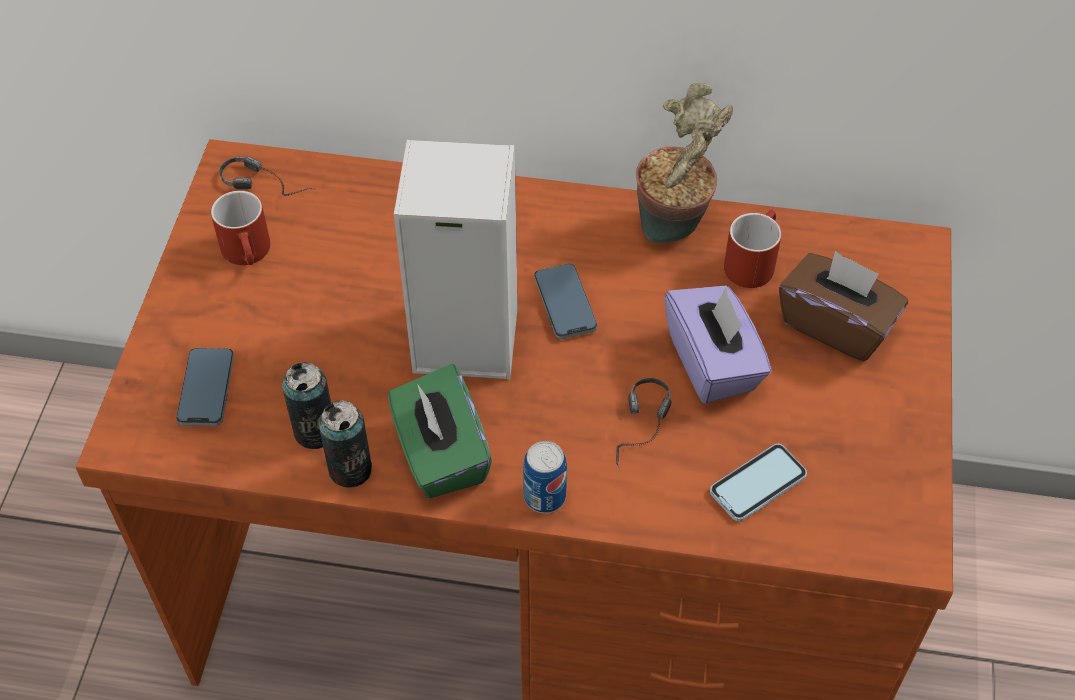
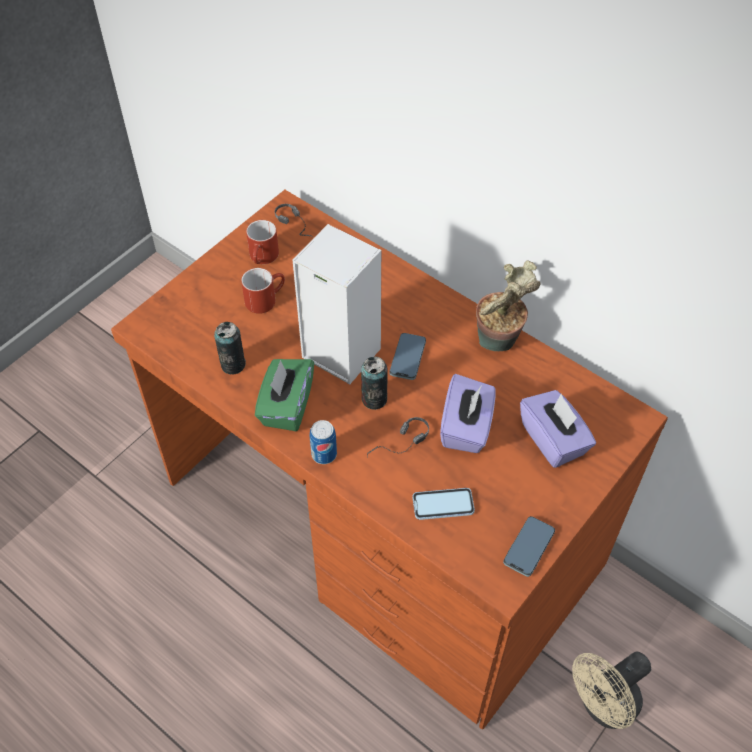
camera: 30 degrees right, 0 degrees up
phone [176,348,234,426] -> phone moved to [503,516,555,577]
can [318,400,372,488] -> can moved to [361,357,388,410]
red mug [724,210,782,288] -> red mug moved to [241,268,285,314]
brown tissue box [779,250,908,361] -> purple tissue box [520,390,596,468]
none -> beige fan [572,651,651,729]

